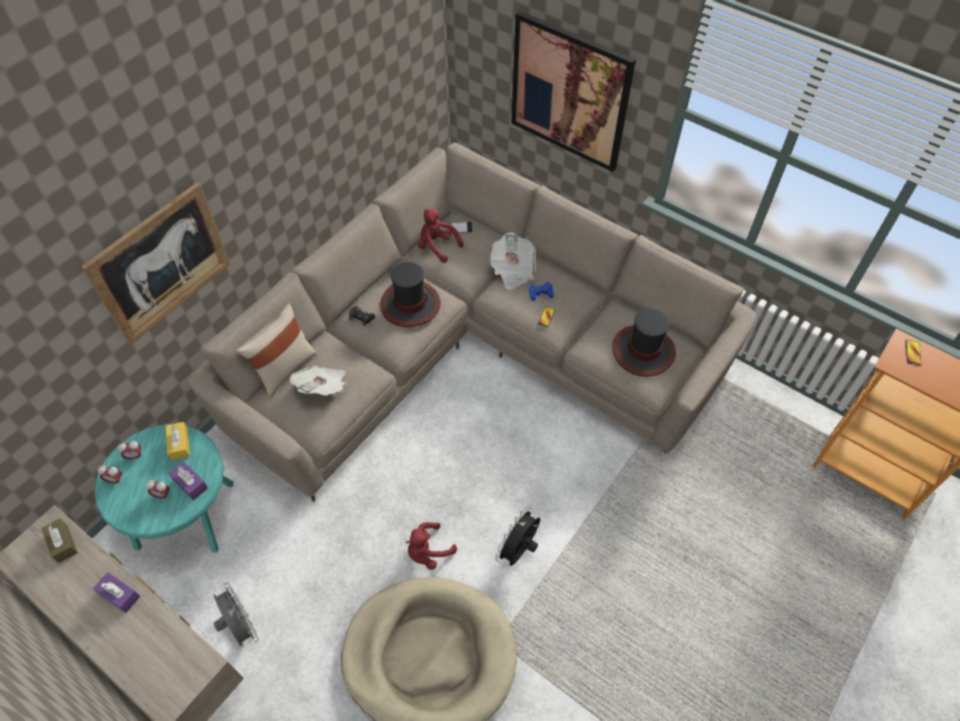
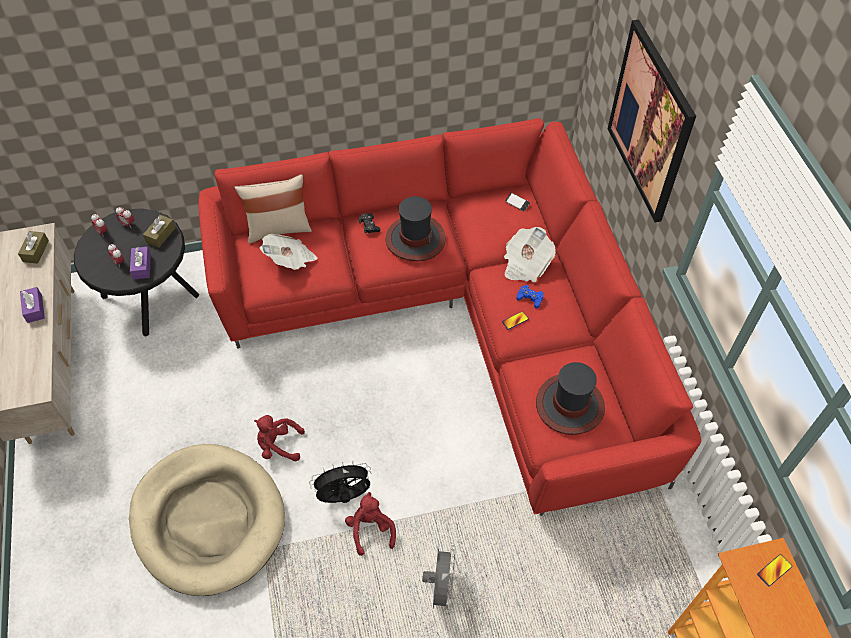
camera: 40 degrees right, 0 degrees up
picture [81,182,231,345] -> none
turquoise side table [94,424,233,553] -> black side table [74,208,200,337]
yellow tissue box [166,422,190,461] -> brown tissue box [143,215,176,248]
beige sofa [187,143,756,502] -> red sofa [198,118,701,516]
grey fan [214,582,259,646] -> grey fan moved to [422,545,456,615]
red plush toy [418,209,463,263] -> red plush toy moved to [345,492,396,556]

